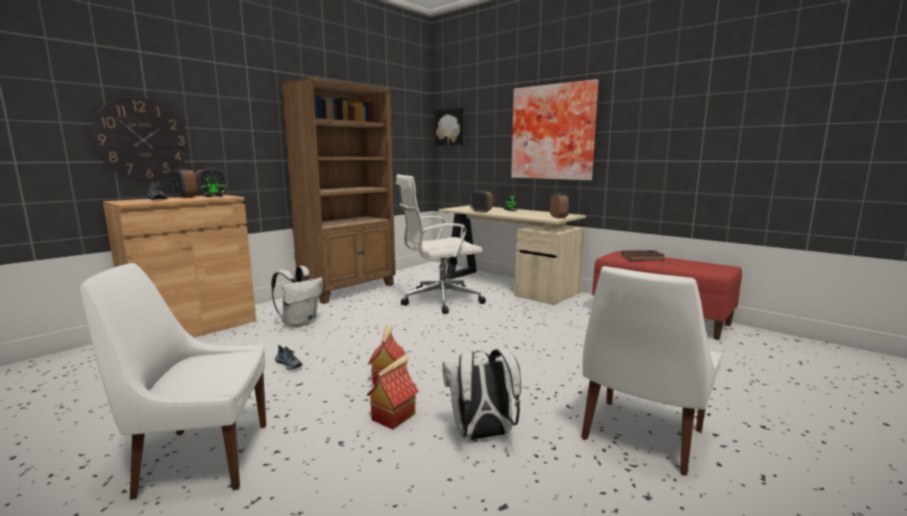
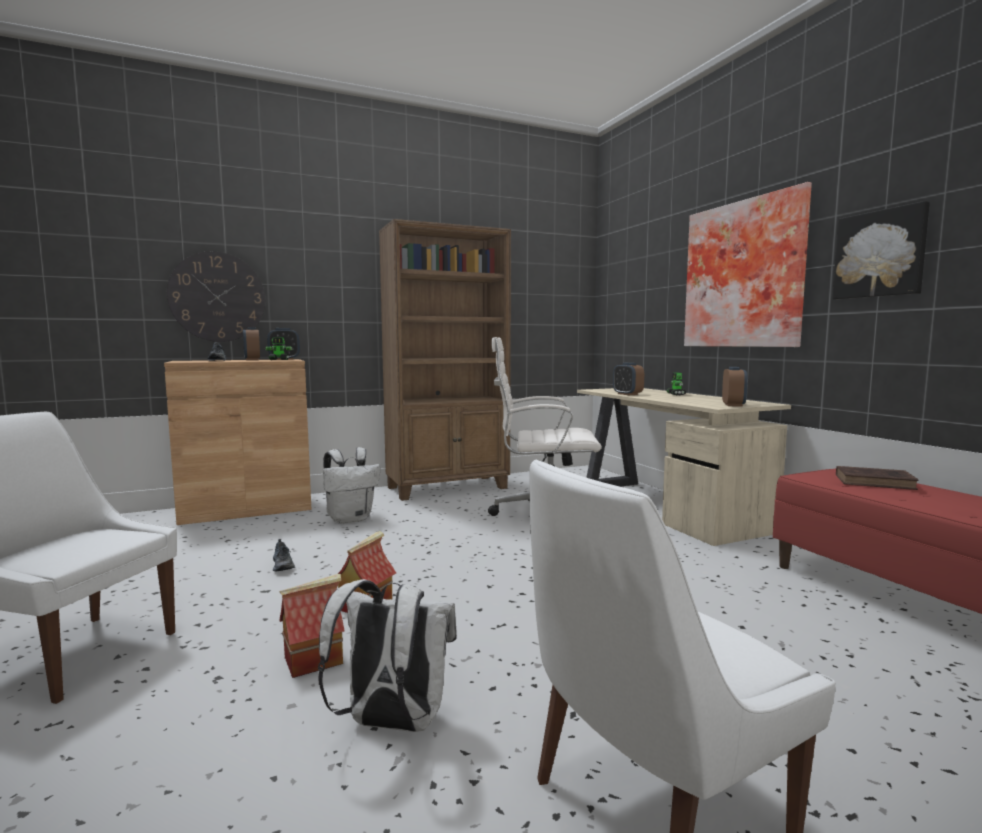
camera: 25 degrees right, 5 degrees down
picture [435,108,464,146] -> picture moved to [832,201,930,299]

